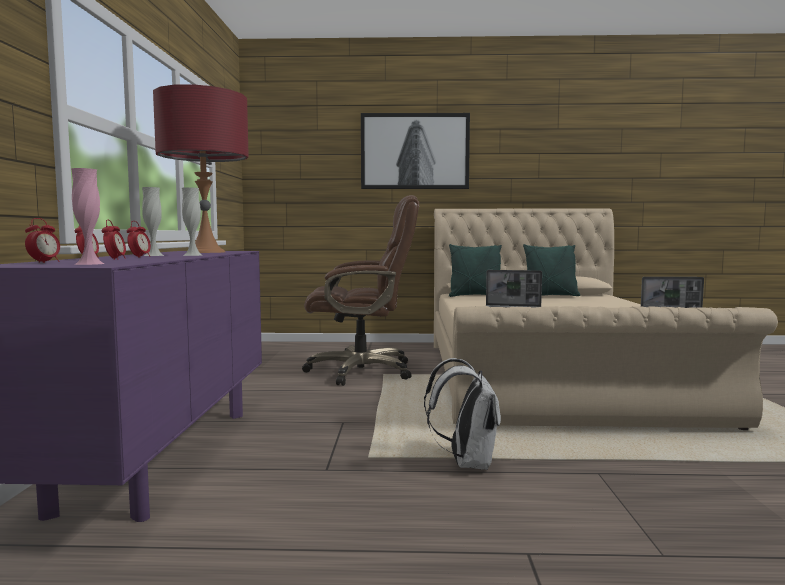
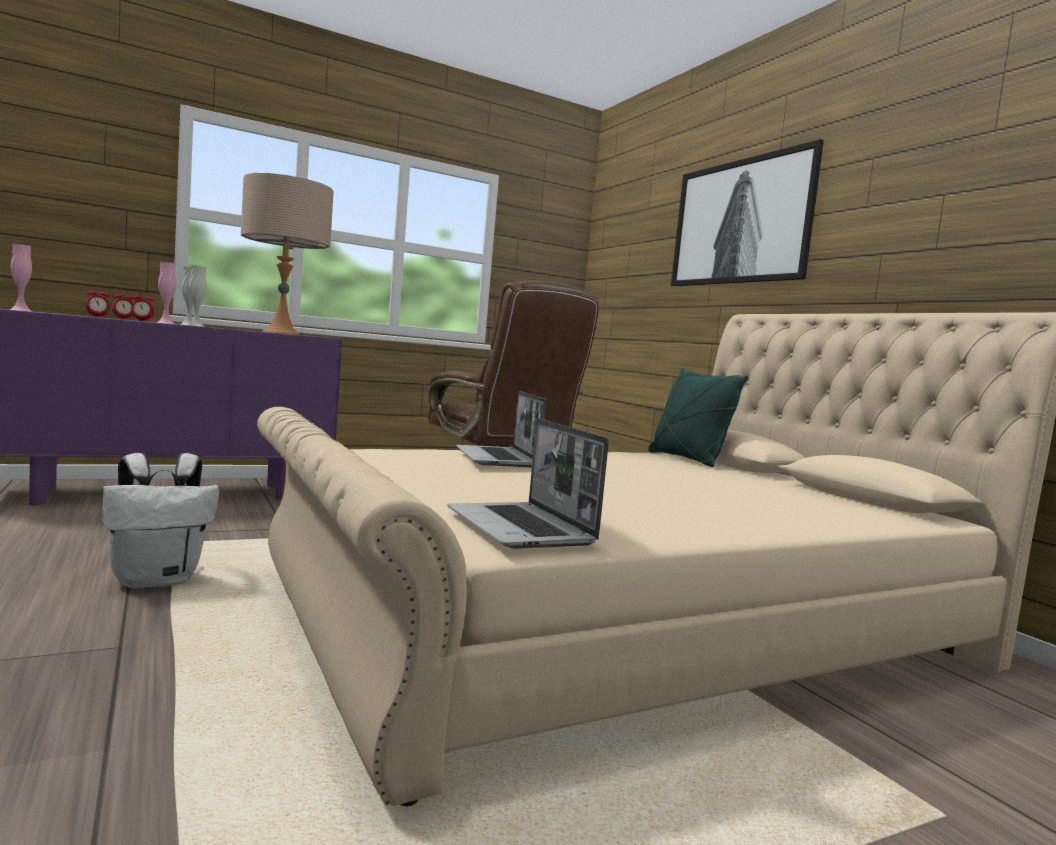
camera: 60 degrees right, 0 degrees up
alarm clock [25,218,60,263] -> none
red table lamp [153,84,249,253] -> beige table lamp [241,173,334,335]
green pillow [523,244,580,296] -> none
none -> pink vase [157,262,176,324]

